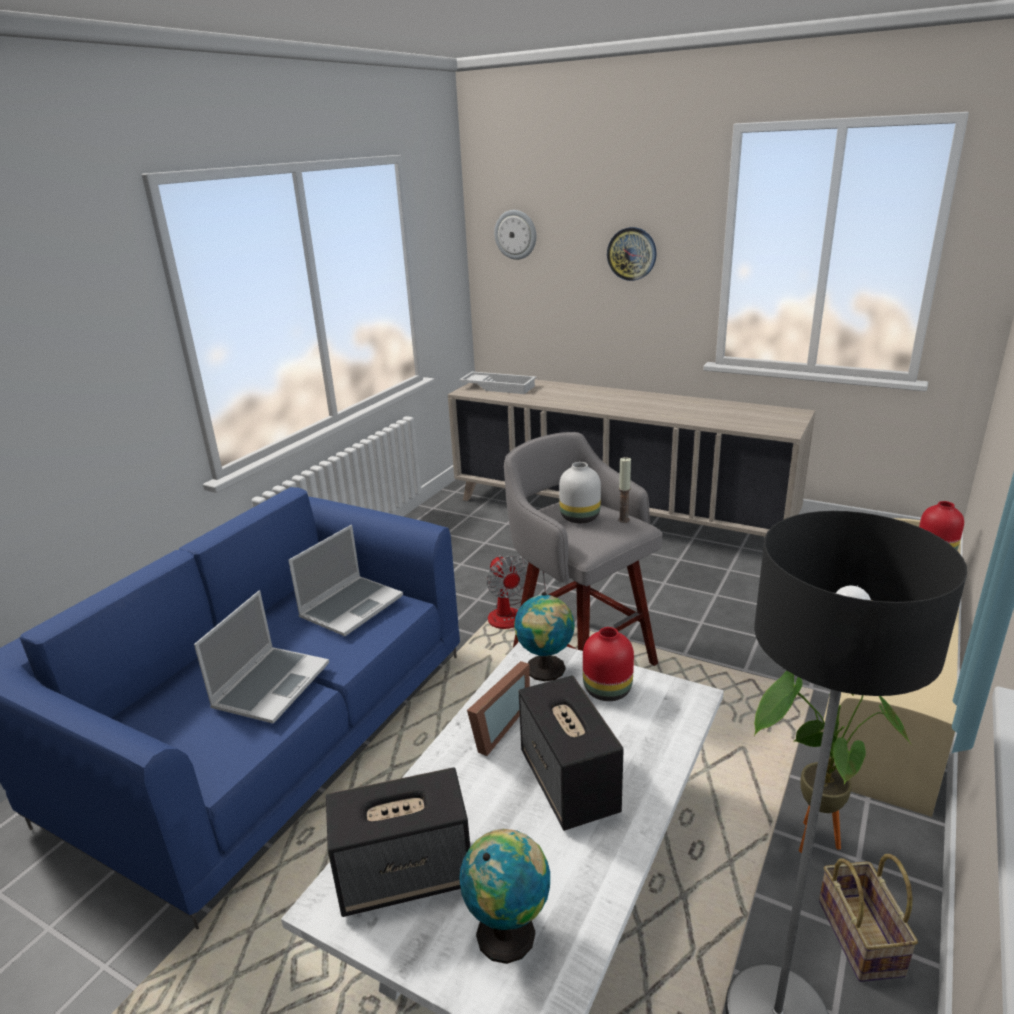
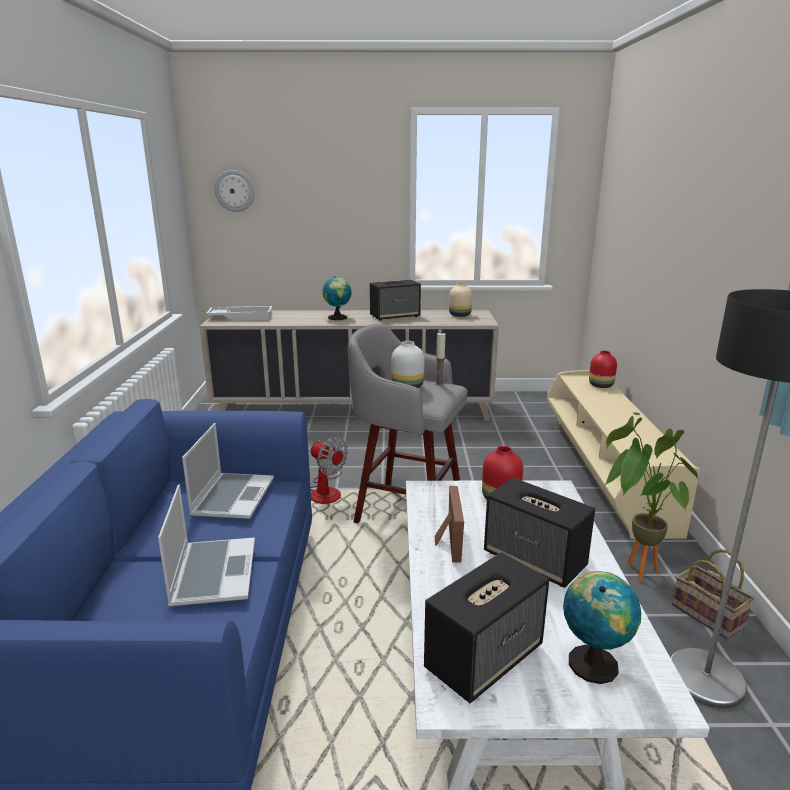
camera: 30 degrees left, 5 degrees down
globe [514,592,575,681] -> globe moved to [323,276,351,320]
wall clock [607,227,657,281] -> none
none -> speaker [370,280,421,321]
none -> beige vase [449,283,472,317]

